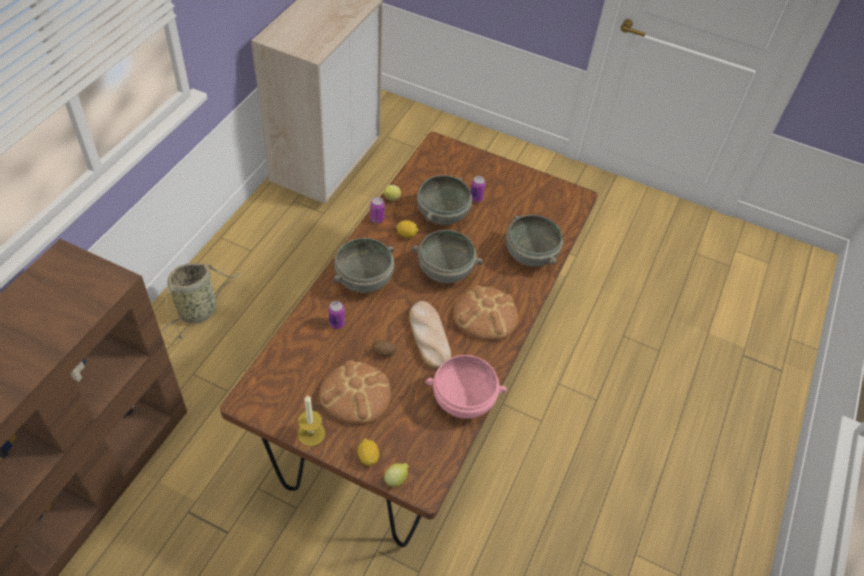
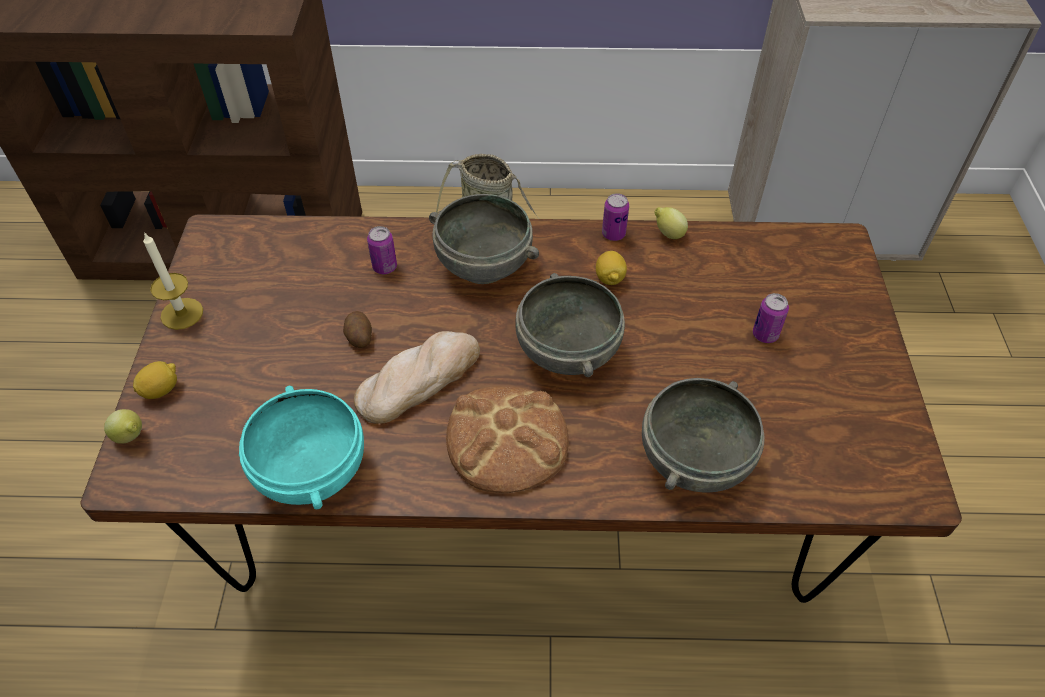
camera: 70 degrees right, 0 degrees up
bread [319,360,391,425] -> none
grey bowl [417,175,472,225] -> none
pink bowl [426,355,507,419] -> turquoise bowl [239,386,364,509]

